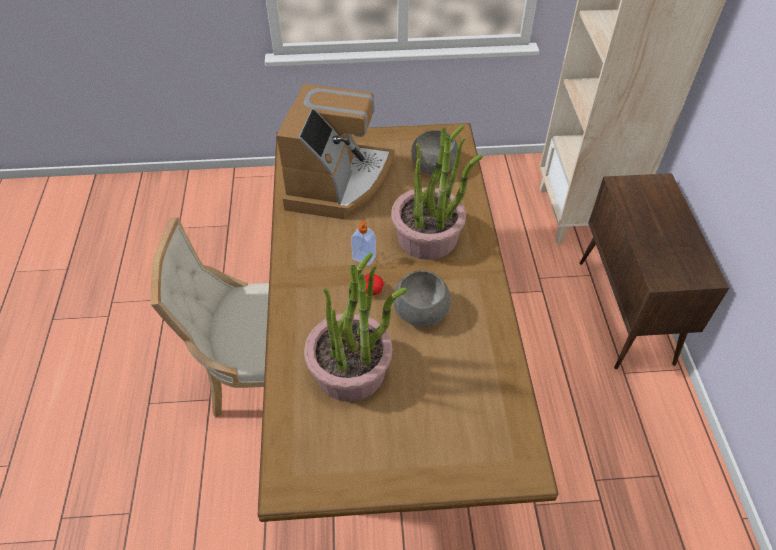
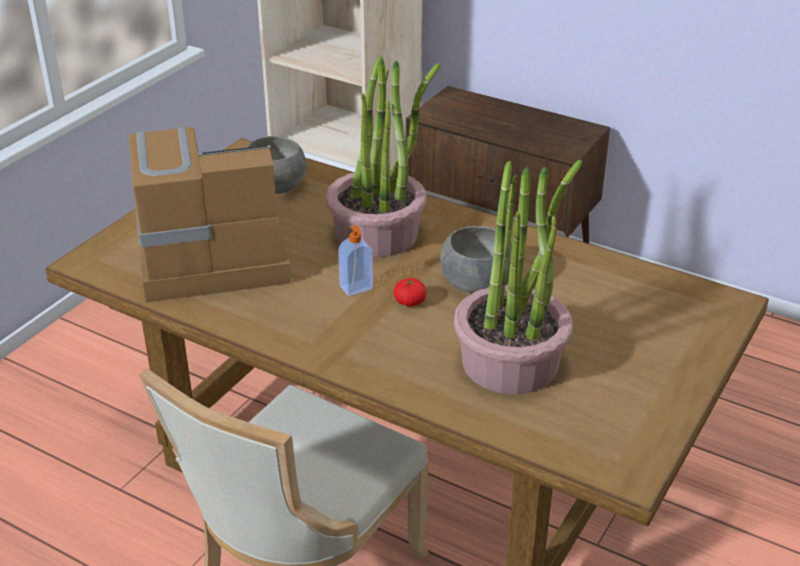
camera: 55 degrees left, 15 degrees down
coffee machine [277,84,395,219] -> coffee machine turned 60 degrees counterclockwise [129,127,291,303]

